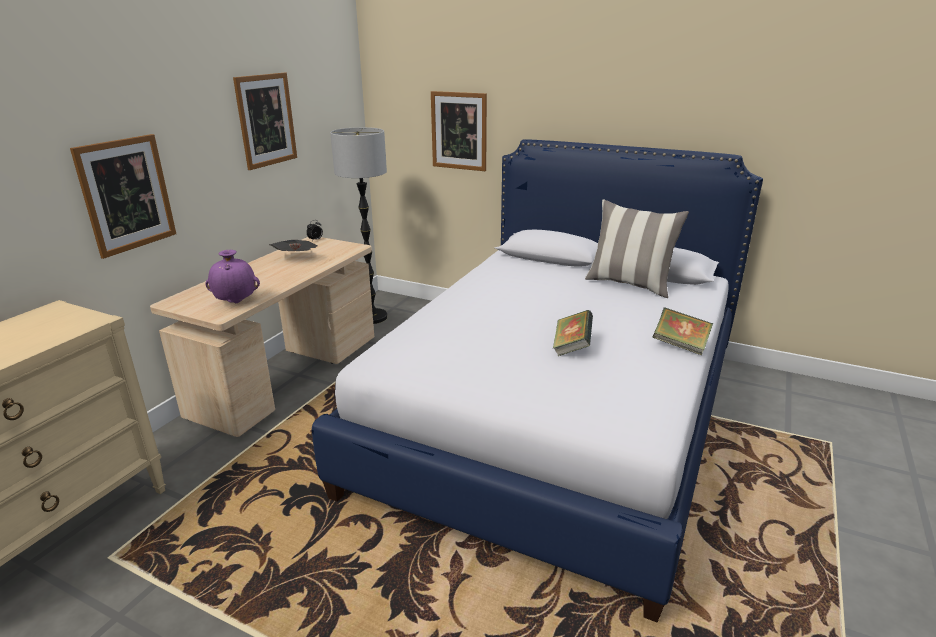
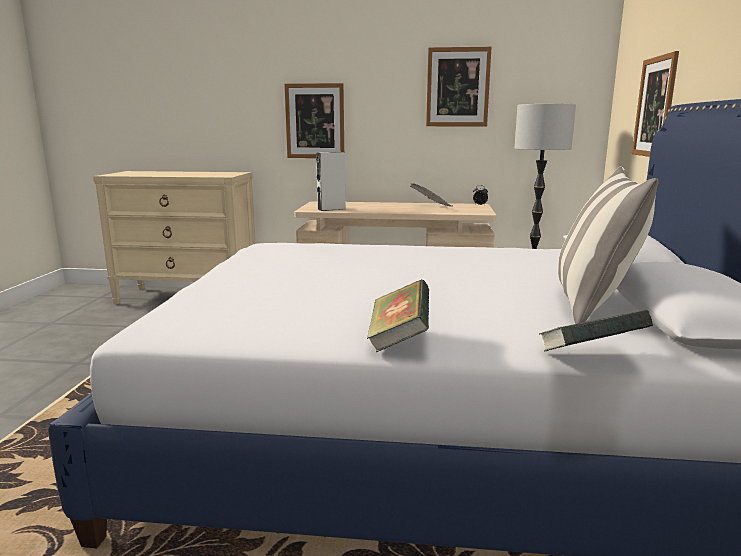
camera: 70 degrees right, 10 degrees down
purple vase [205,250,260,303] -> grey speaker [316,152,346,211]
book [553,310,593,356] -> book moved to [539,310,653,352]

